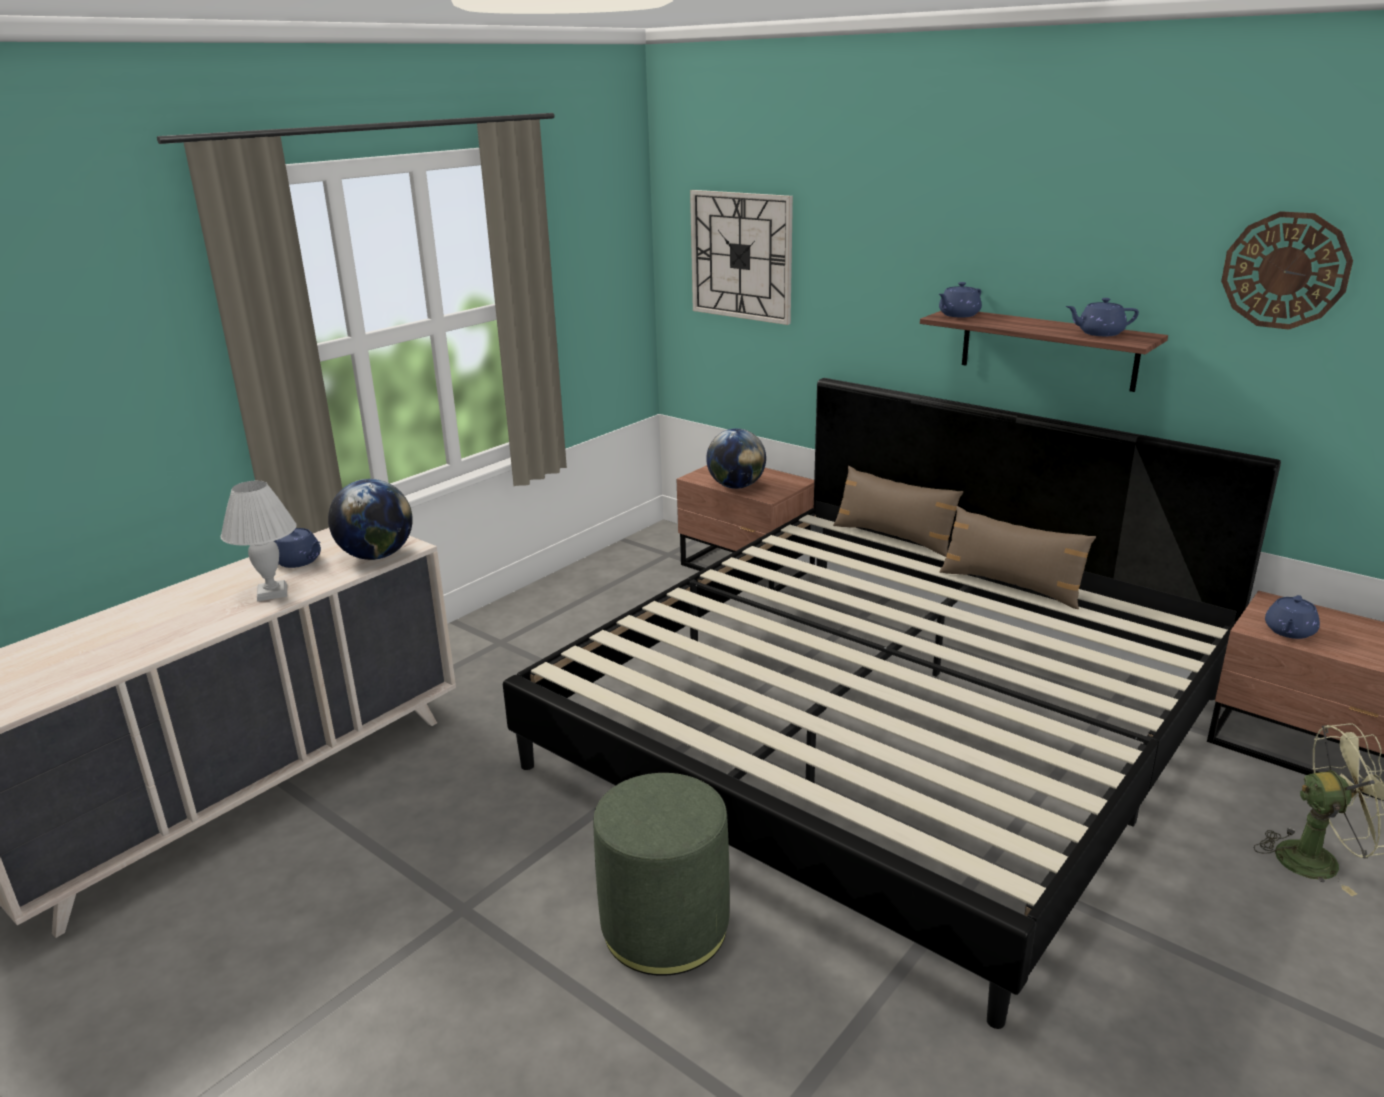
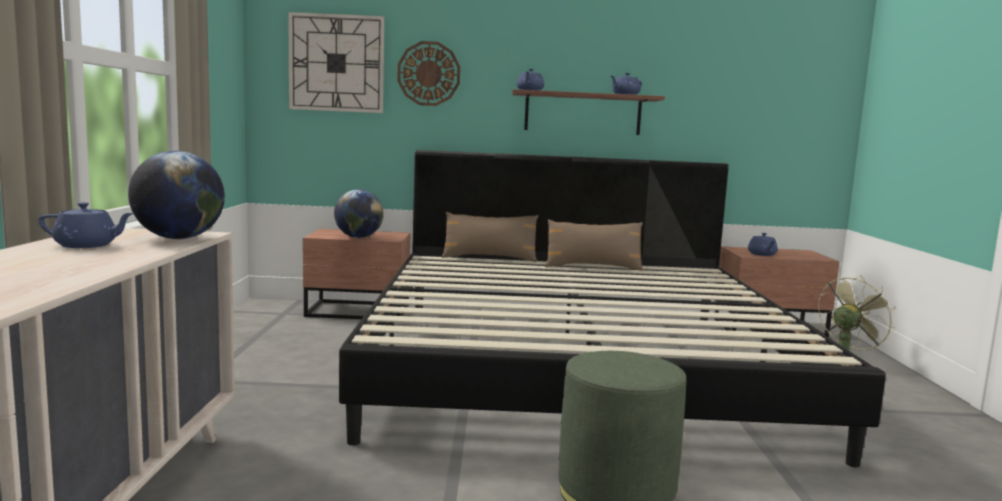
camera: 40 degrees left, 15 degrees down
white table lamp [221,481,297,601] -> none
wall clock [1221,211,1353,330] -> wall clock moved to [397,41,460,106]

